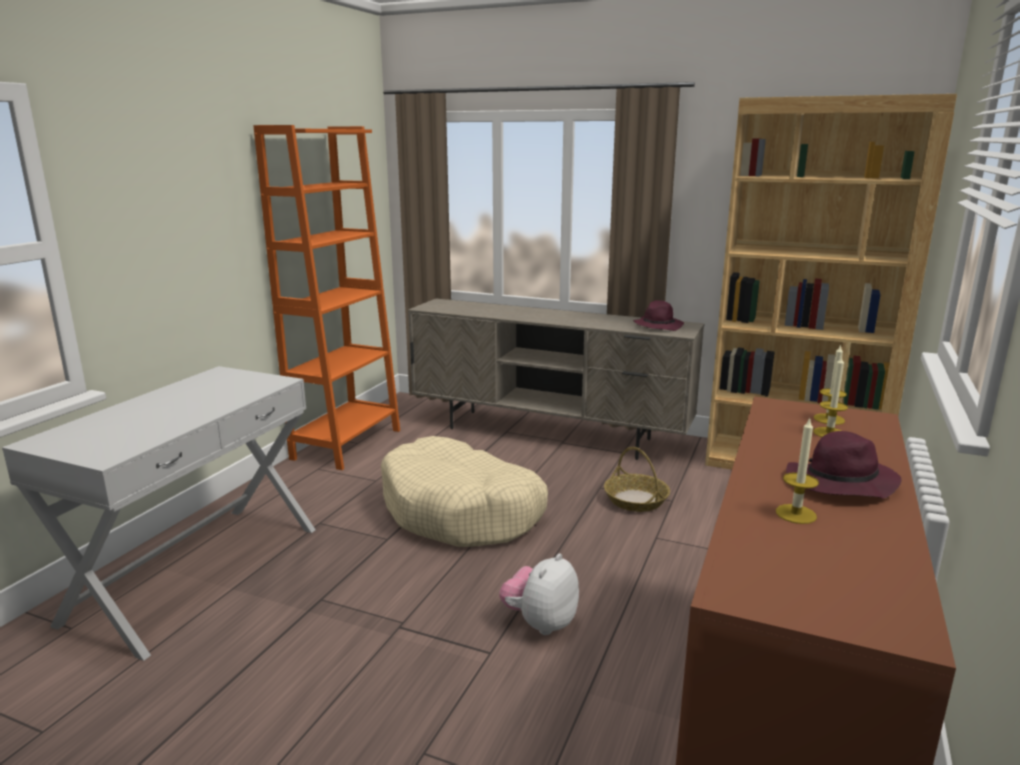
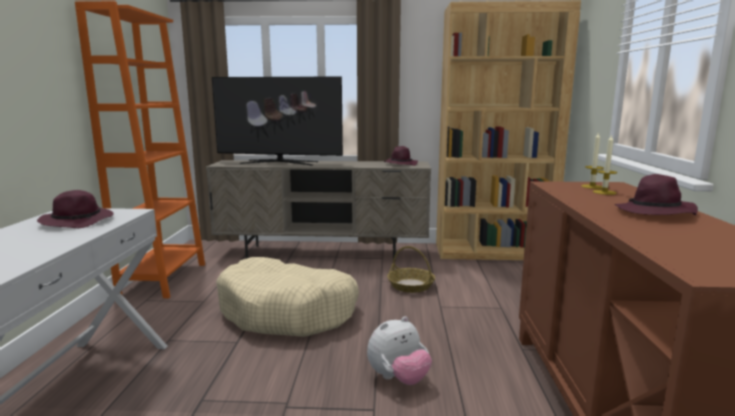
camera: 20 degrees left, 5 degrees down
plush toy [499,553,579,635] -> plush toy turned 135 degrees counterclockwise [367,316,432,385]
candle [776,418,819,524] -> none
none -> purple hat [37,190,114,228]
none -> television [212,76,343,166]

